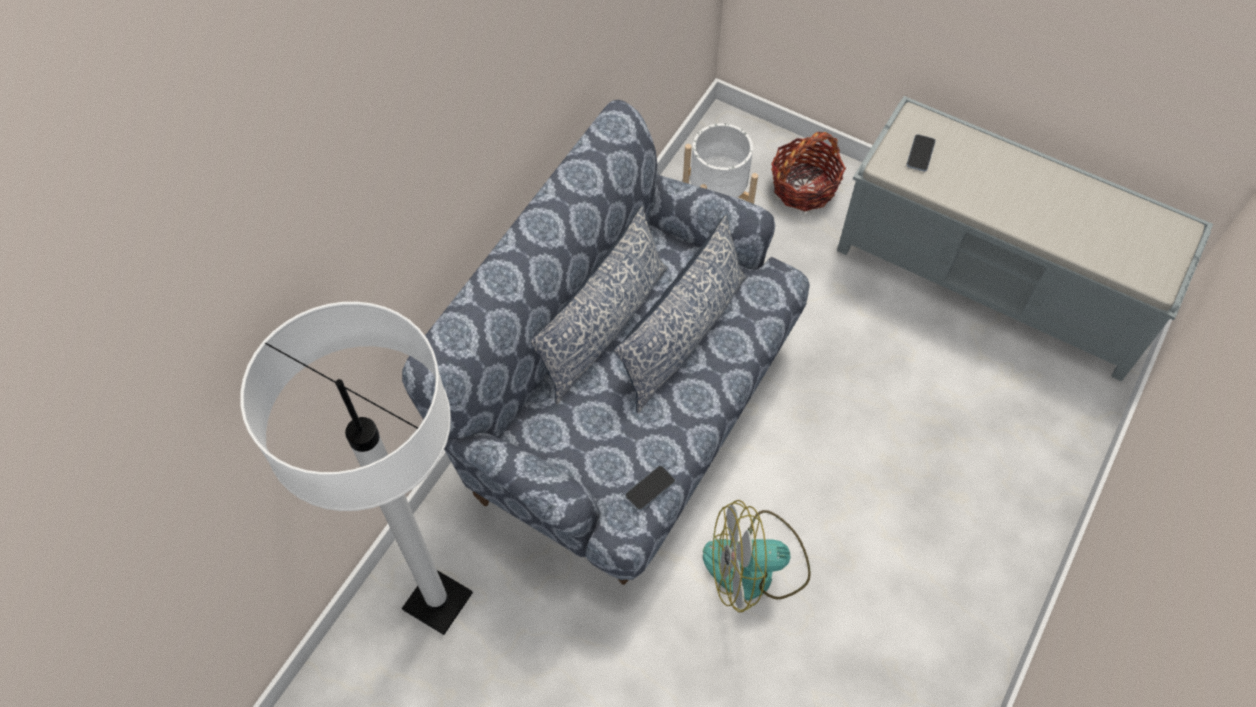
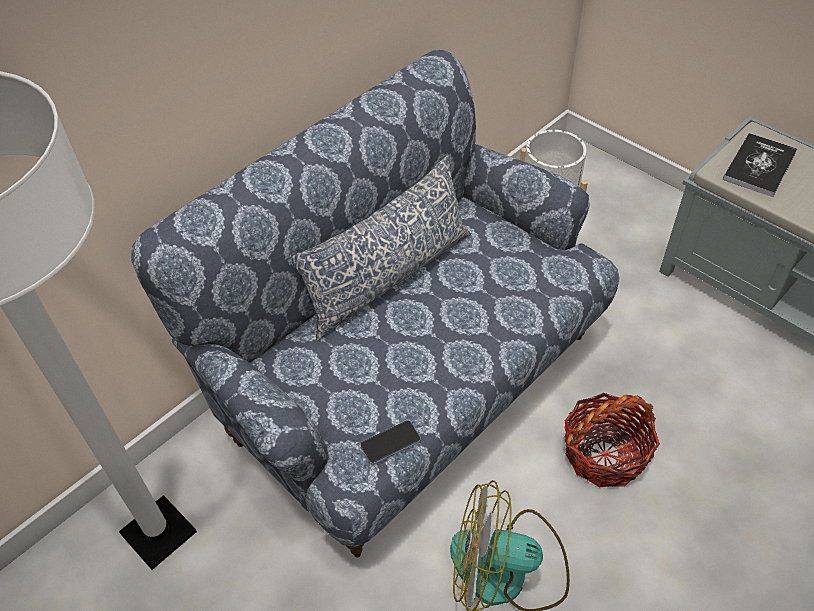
camera: 15 degrees right, 10 degrees down
pillow [614,215,747,413] -> none
basket [771,132,846,211] -> basket moved to [564,393,660,487]
phone [906,134,936,172] -> book [723,133,797,197]

